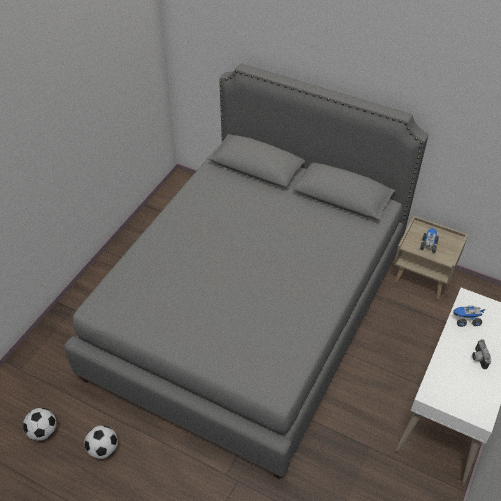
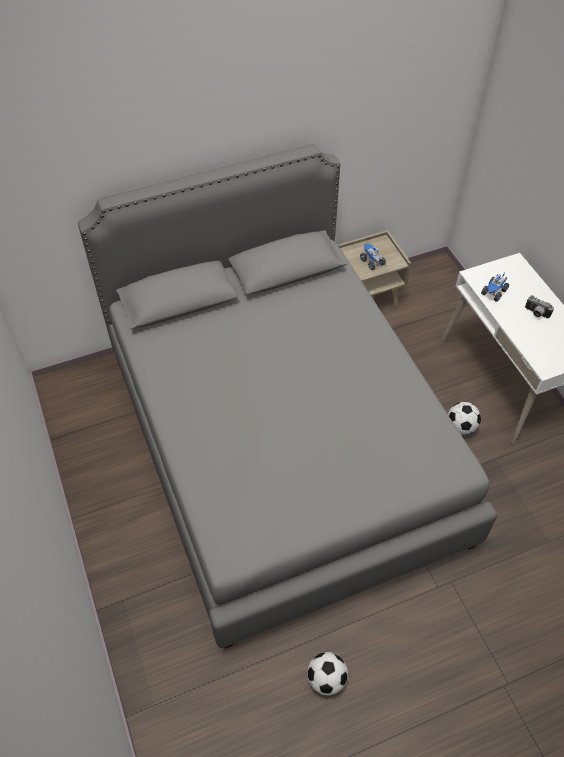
camera: 50 degrees left, 5 degrees up
football [23,408,56,441] -> football moved to [448,402,481,435]

